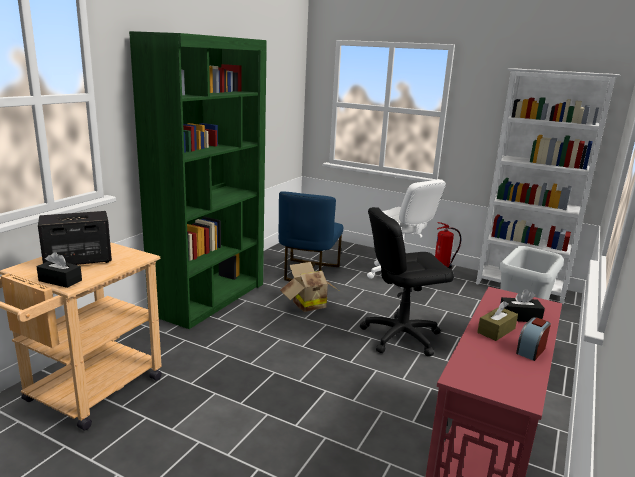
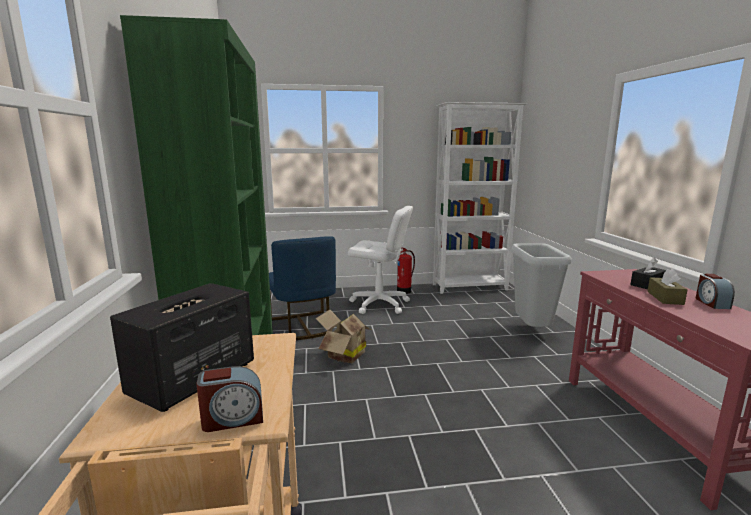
camera: 35 degrees left, 5 degrees down
black tissue box [37,252,82,288] -> alarm clock [196,366,263,432]
black office chair [360,207,454,356] -> none

